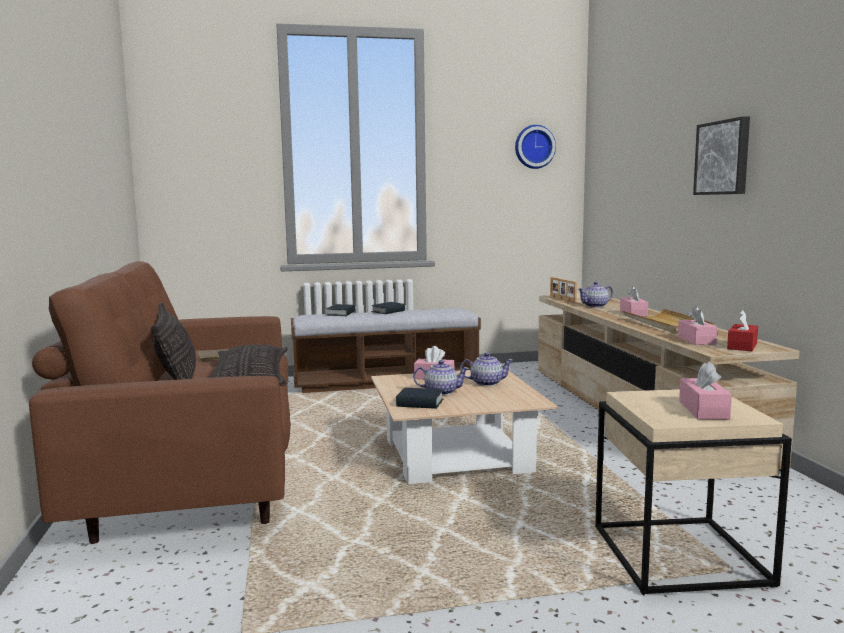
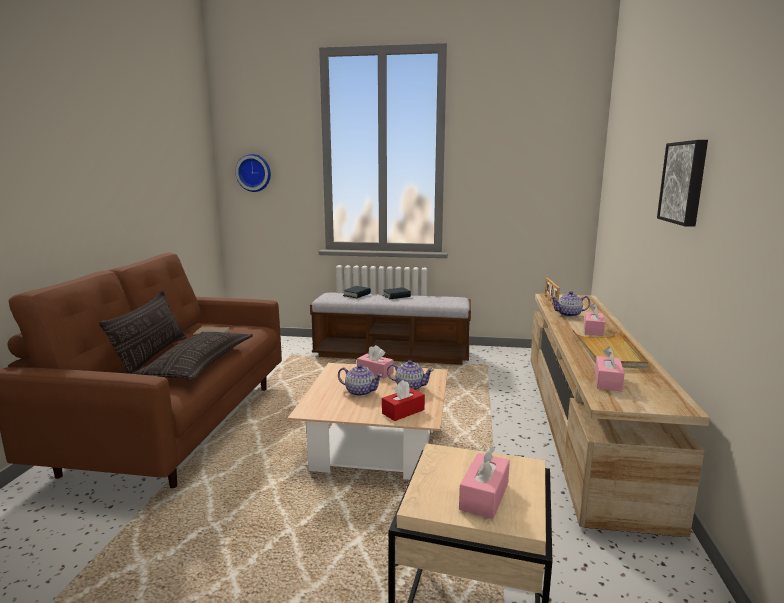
camera: 20 degrees right, 5 degrees up
book [396,388,443,409] -> none
wall clock [515,125,556,169] -> wall clock moved to [235,154,271,192]
red tissue box [727,310,758,351] -> red tissue box moved to [382,380,425,421]

